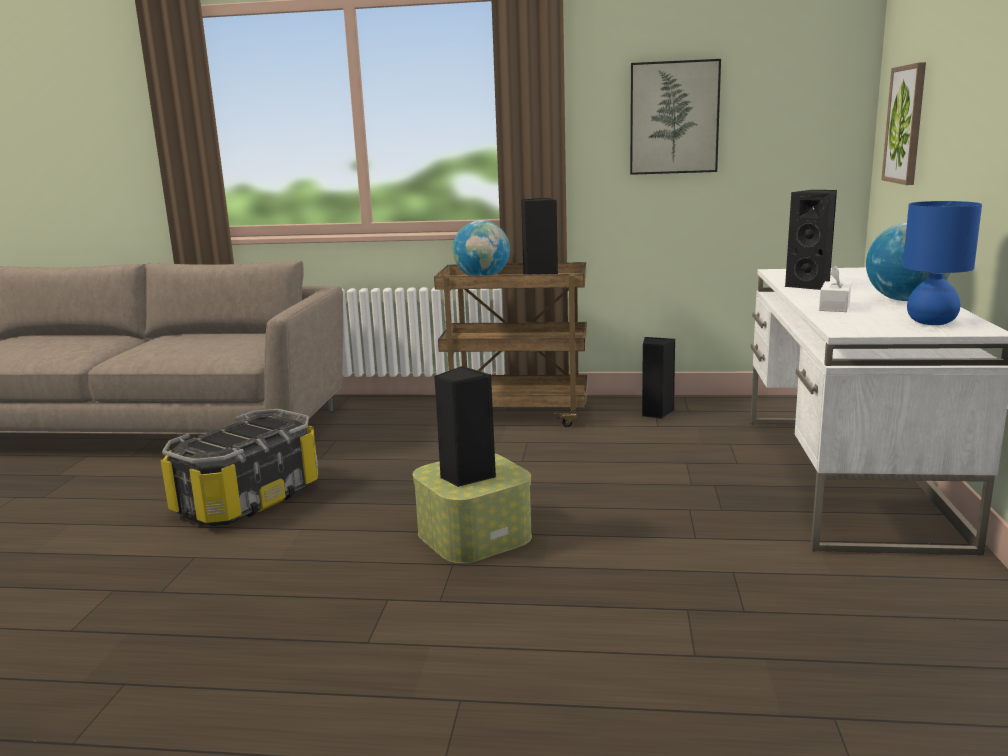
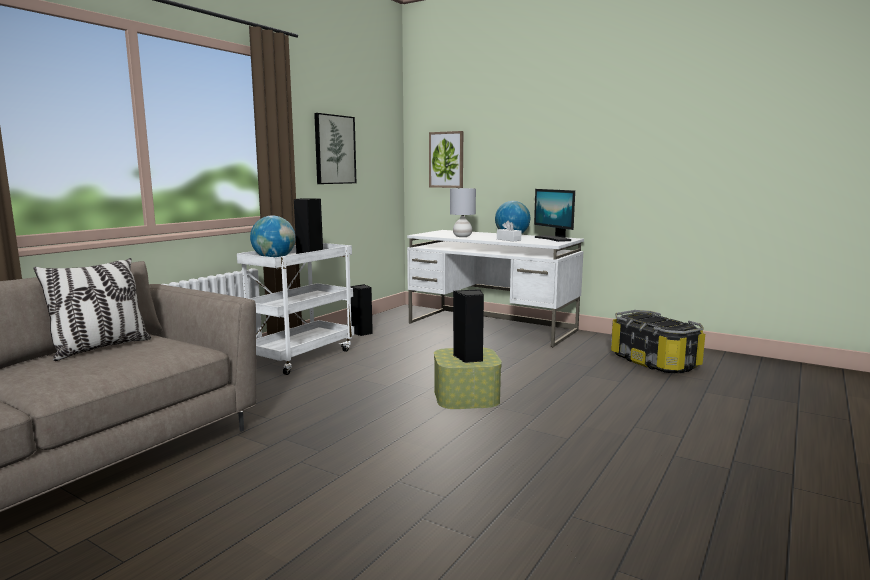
camera: 65 degrees left, 5 degrees down
storage box [160,409,318,526] -> storage box moved to [611,310,705,373]
brown cart [434,262,587,427] -> white cart [237,243,354,375]
black speaker [785,190,837,290] -> grey table lamp [450,188,476,237]
blue table lamp [903,201,982,325] -> monitor [534,189,575,242]
none -> pillow [33,258,151,361]

